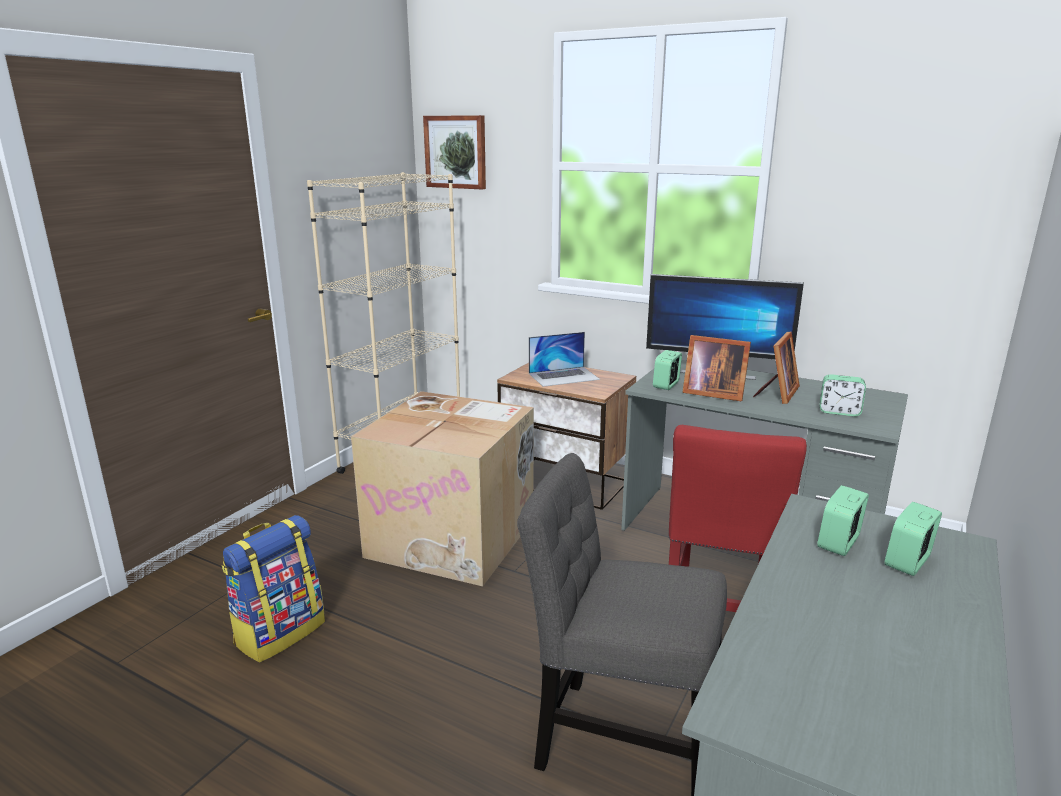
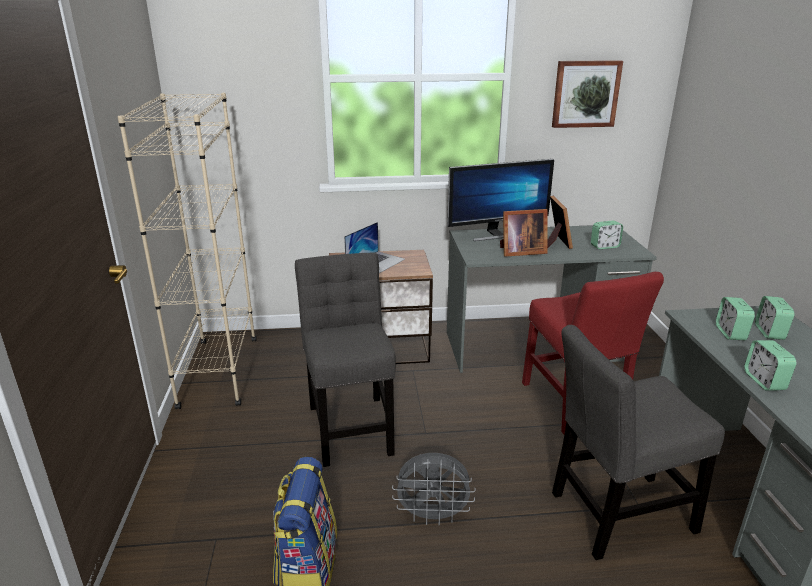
camera: 35 degrees left, 5 degrees up
cardboard box [351,391,534,586] -> grey chair [295,252,396,467]
picture [423,115,486,190] -> picture moved to [552,60,623,128]
alarm clock [653,350,682,390] -> alarm clock moved to [744,340,797,391]
none -> grey fan [392,453,476,525]

